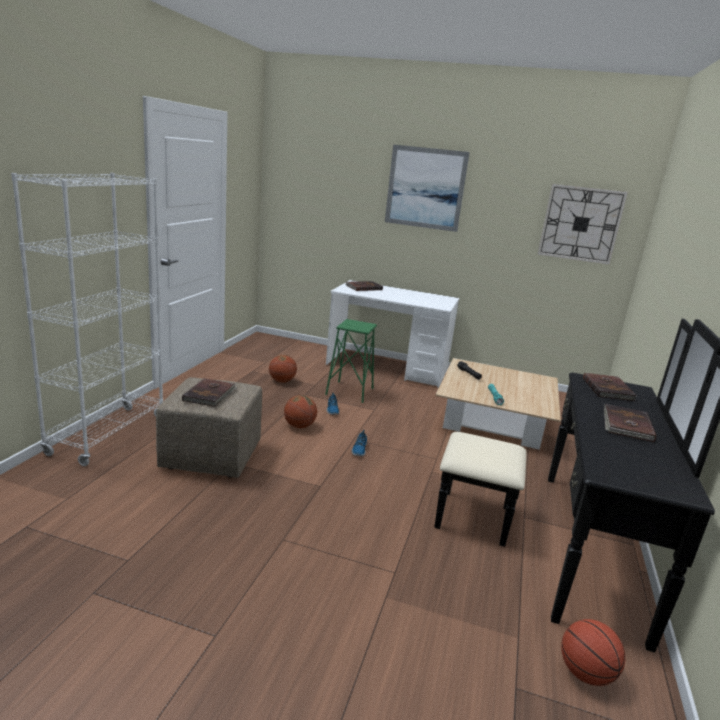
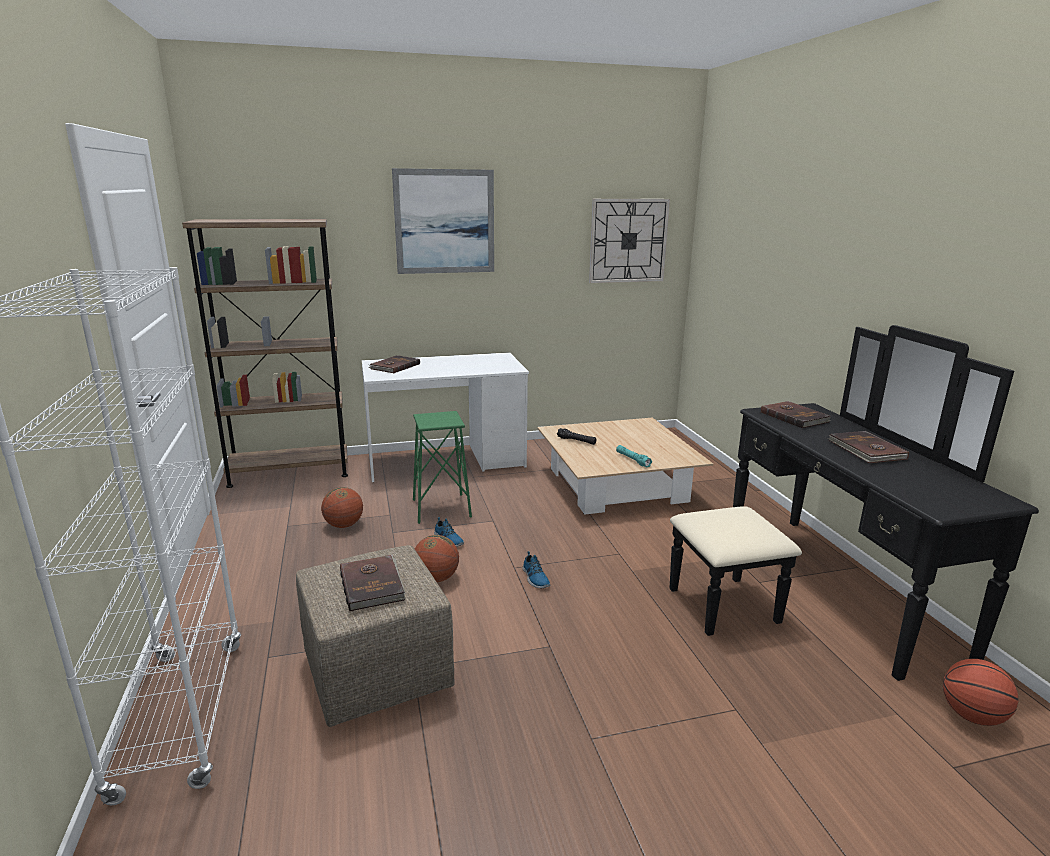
camera: 30 degrees left, 0 degrees up
none -> brown bookcase [182,219,348,488]

